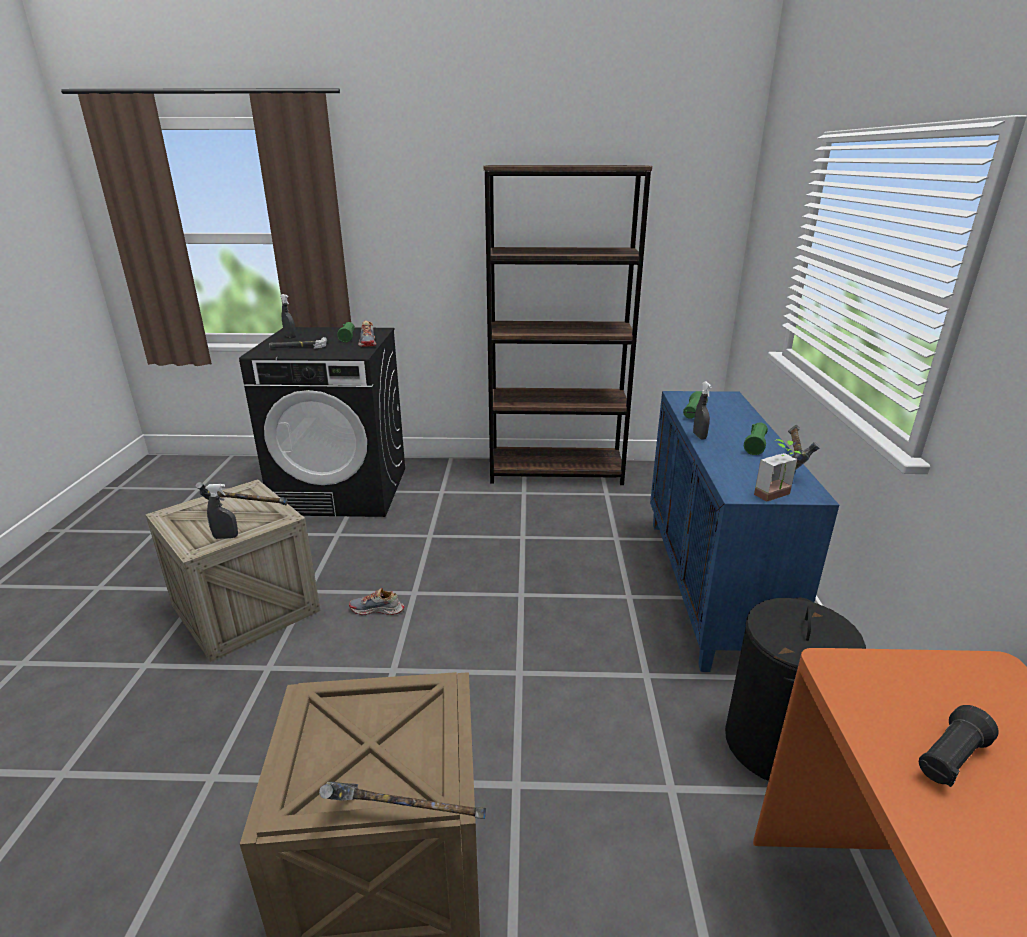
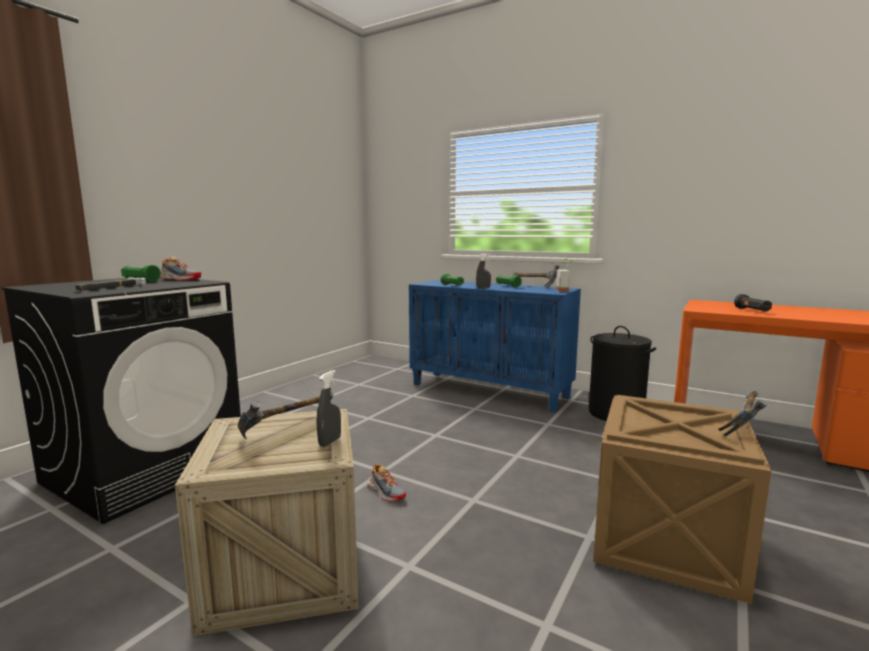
camera: 60 degrees left, 15 degrees down
grey spray bottle [281,294,296,338] -> none
shoe [349,588,404,615] -> shoe turned 75 degrees counterclockwise [368,464,406,502]
brown bookcase [484,165,652,485] -> none

